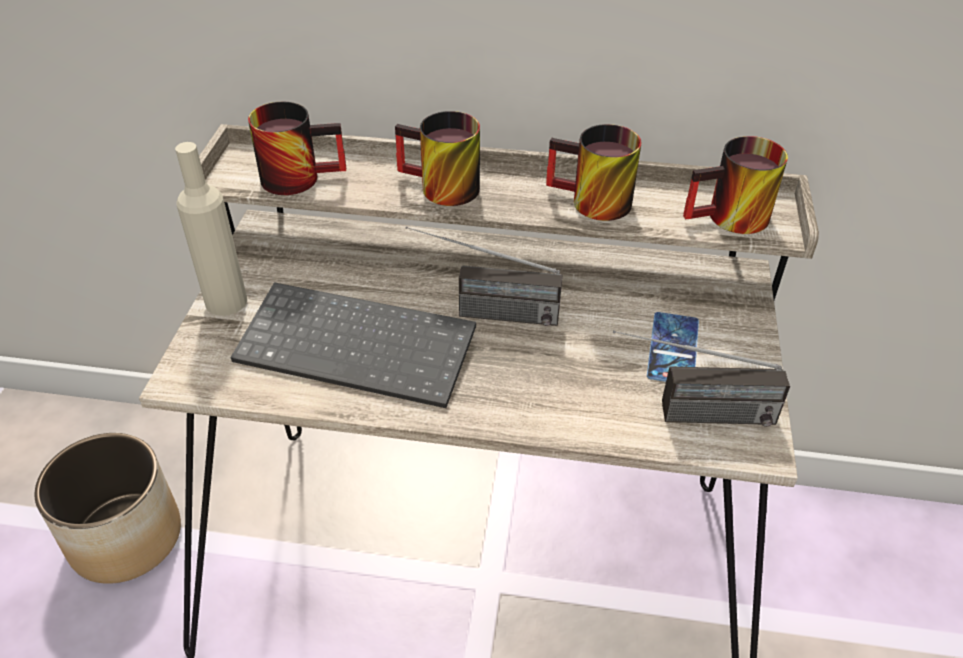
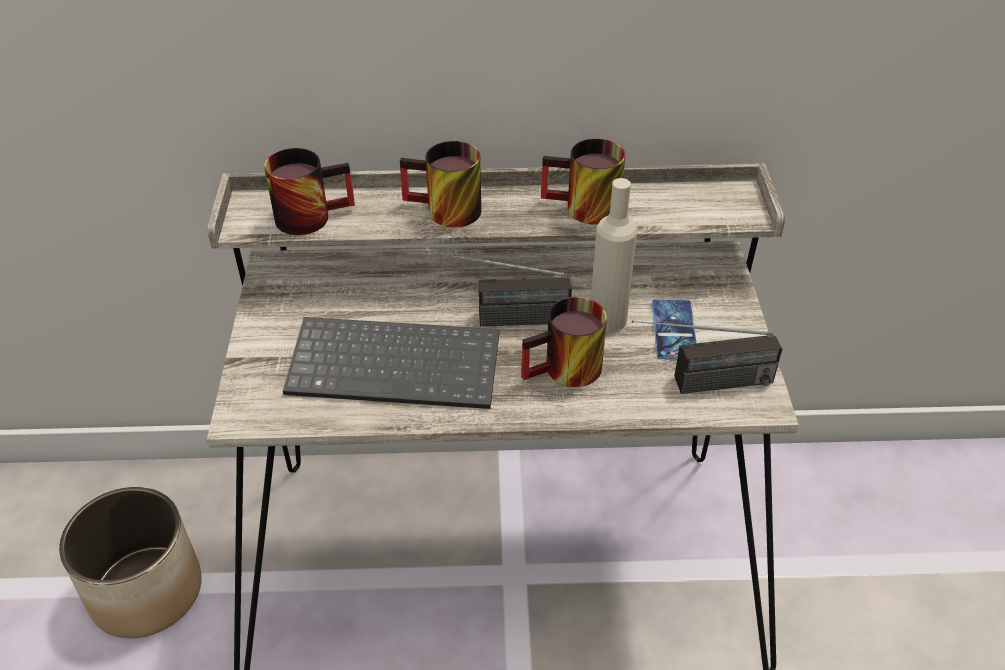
camera: 10 degrees left, 0 degrees up
beige bottle [175,142,247,316] -> beige bottle moved to [591,178,638,332]
mug [683,136,788,234] -> mug moved to [521,297,607,387]

